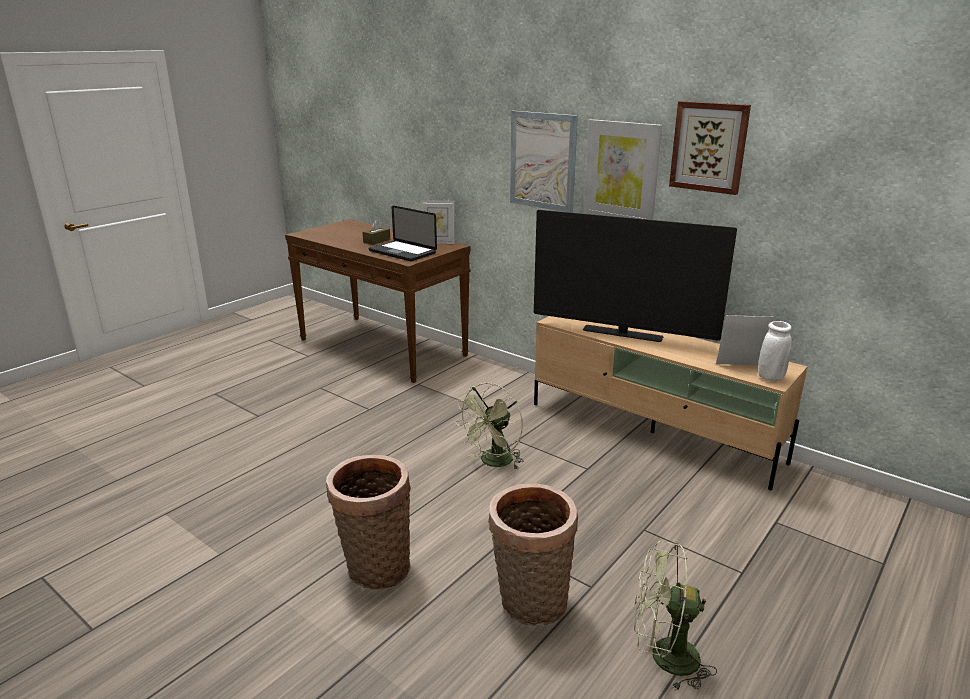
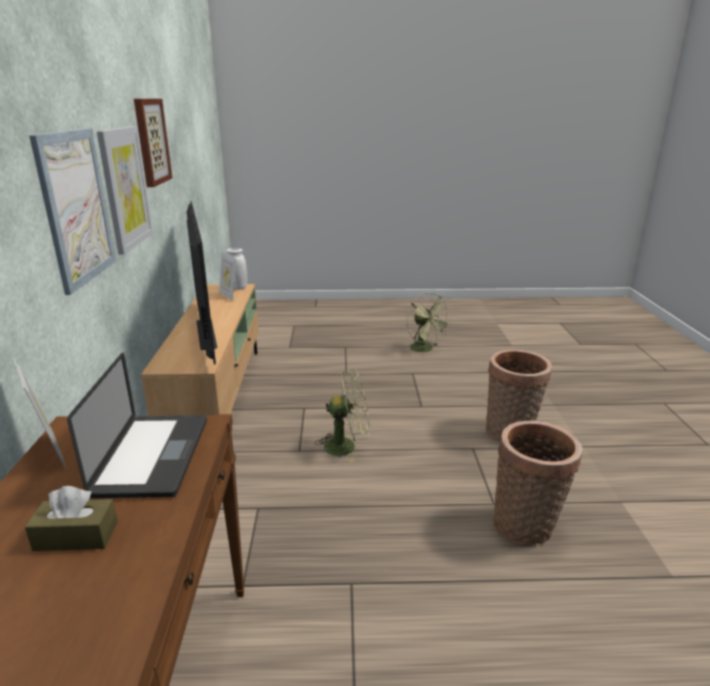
camera: 130 degrees left, 0 degrees up
basket [488,483,578,626] -> basket moved to [493,421,583,546]

